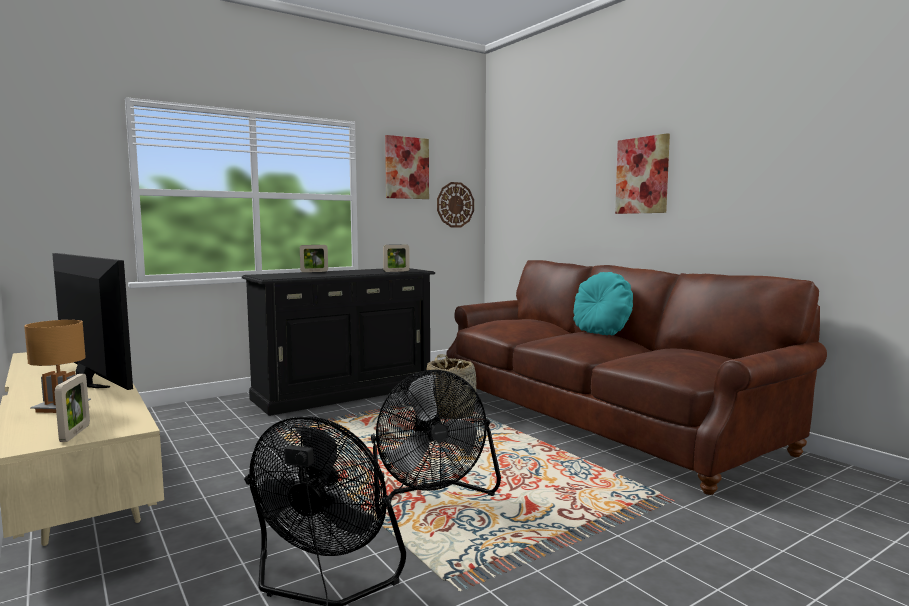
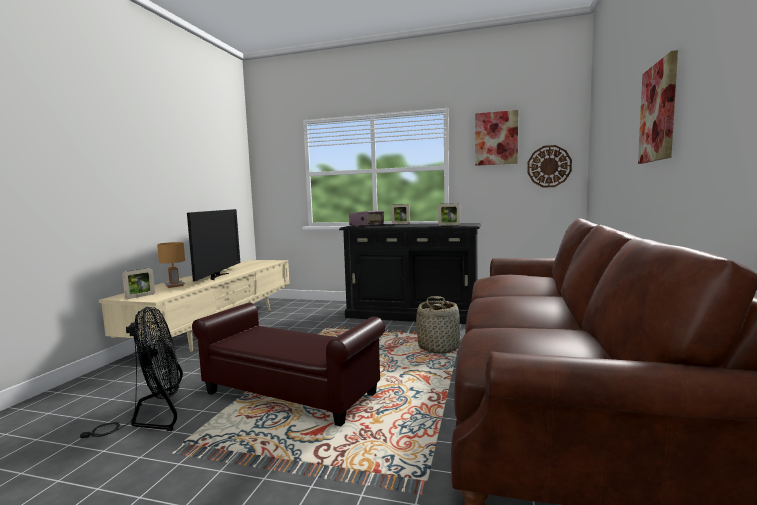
camera: 50 degrees right, 0 degrees up
black fan [371,370,501,518] -> brown ottoman [192,303,385,427]
turquoise pillow [573,272,633,335] -> none
none -> radio [349,210,384,226]

